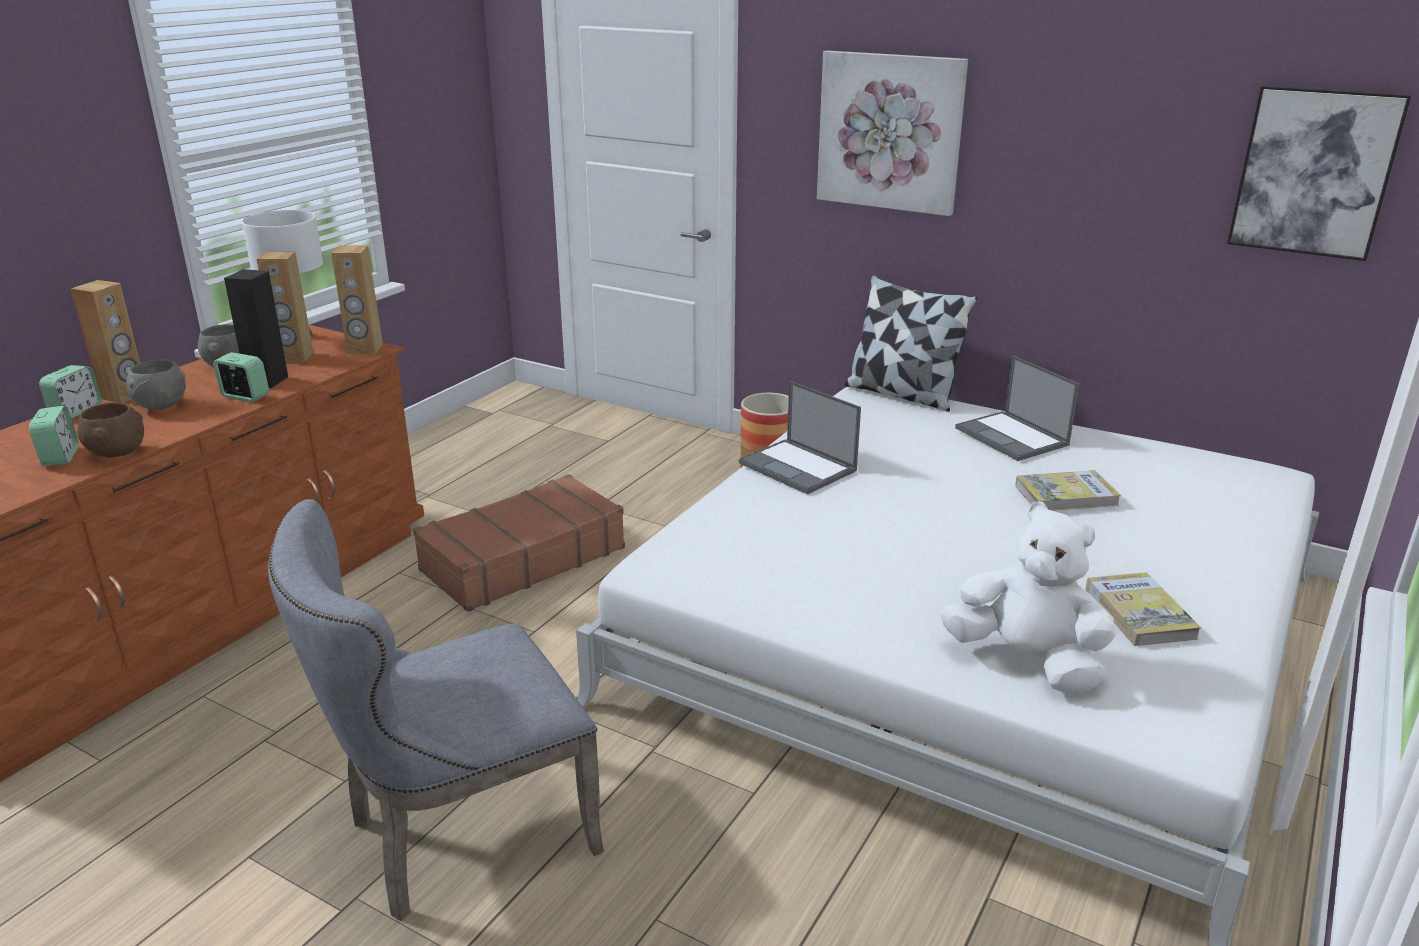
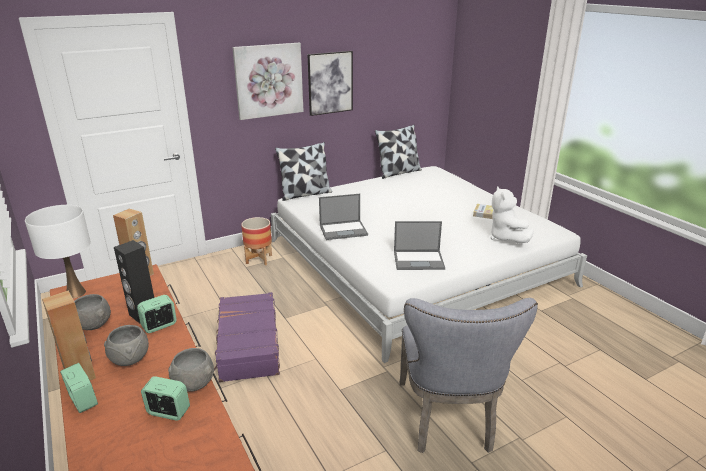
camera: 60 degrees left, 0 degrees up
brown bowl [77,402,144,458] -> grey bowl [168,348,214,392]
brown speaker [257,251,314,362] -> none
brown suitcase [413,474,625,612] -> purple suitcase [214,292,280,382]
white plush toy [940,501,1116,694] -> white plush toy turned 75 degrees counterclockwise [490,186,534,243]
laptop [955,355,1079,461] -> laptop moved to [394,221,445,270]
book [1015,470,1121,511] -> none
picture [1227,85,1412,261] -> picture moved to [307,51,353,116]
none -> pillow [375,125,422,179]

